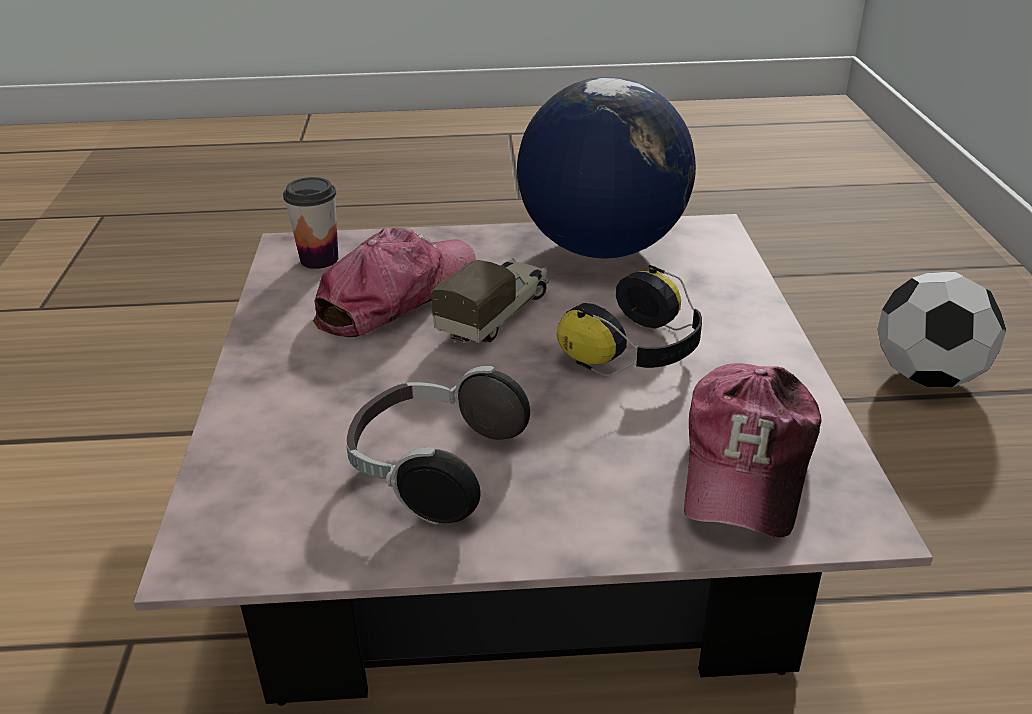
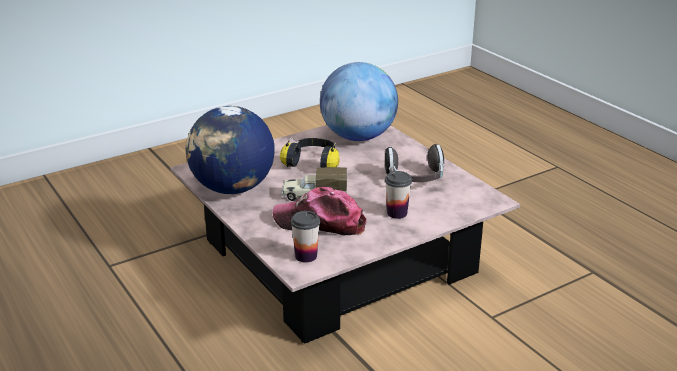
camera: 120 degrees left, 5 degrees down
cap [684,363,822,537] -> globe [320,62,398,141]
football [878,272,1007,388] -> none
none -> cup [385,171,412,219]

